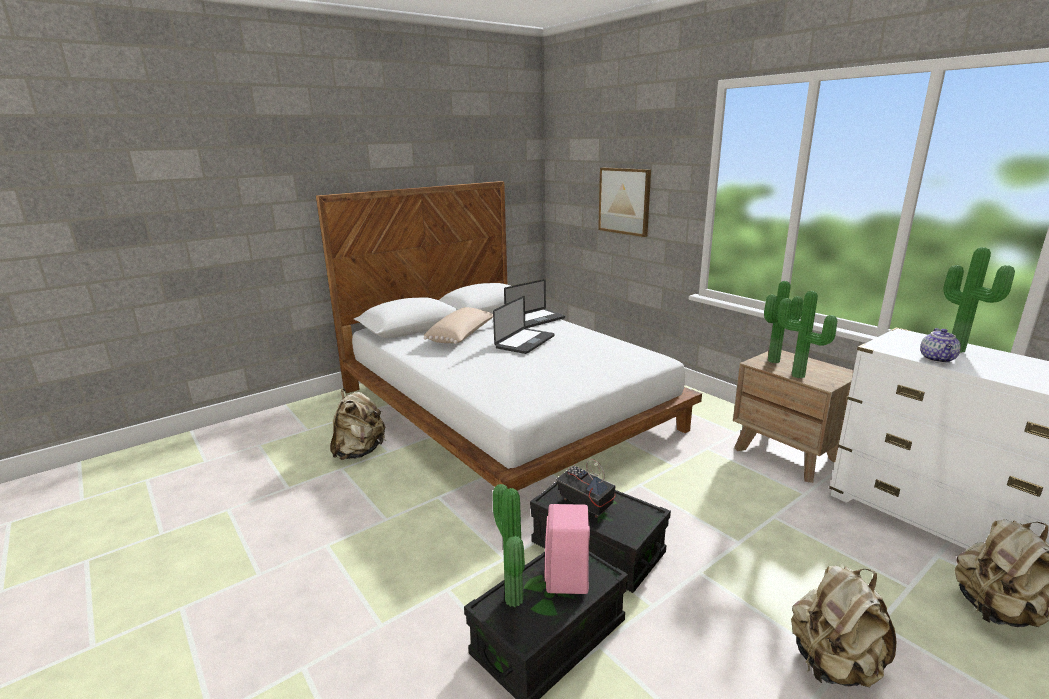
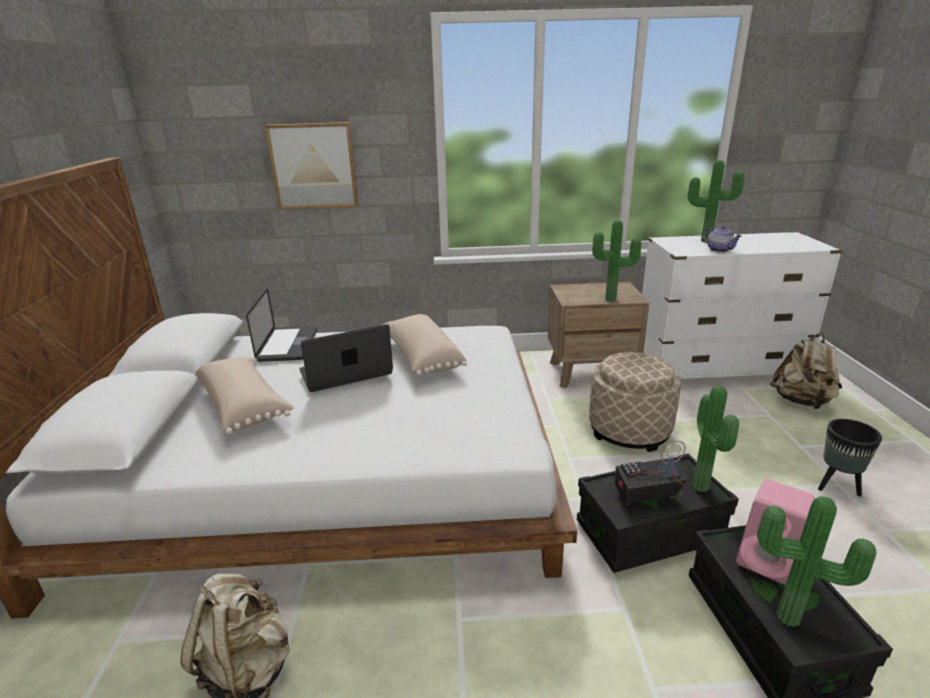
camera: 55 degrees left, 5 degrees up
laptop [493,296,555,354] -> laptop turned 90 degrees counterclockwise [300,324,393,392]
potted plant [764,281,803,363] -> potted plant moved to [692,386,739,492]
beige backpack [791,565,896,687] -> black planter [818,419,882,496]
none -> beige pillow [382,314,467,375]
none -> beige ottoman [589,352,681,452]

